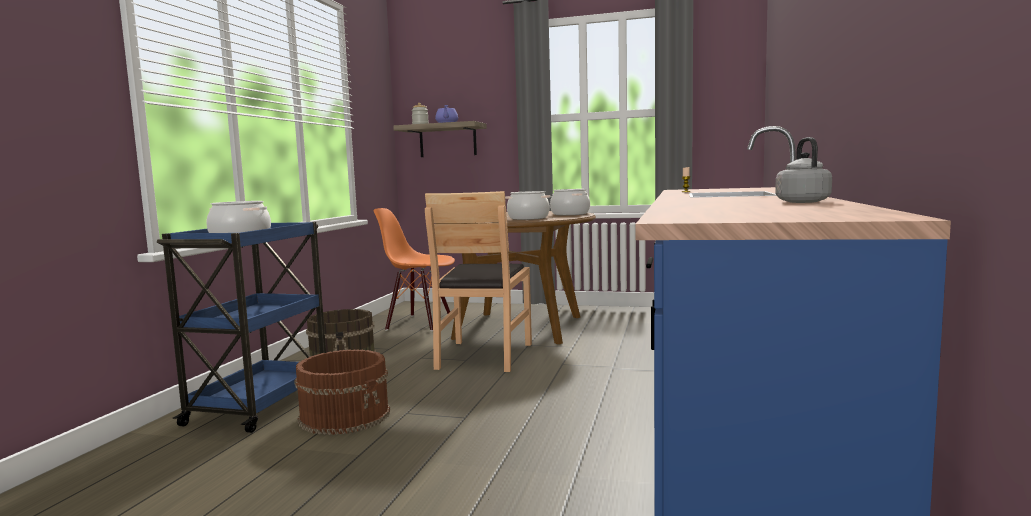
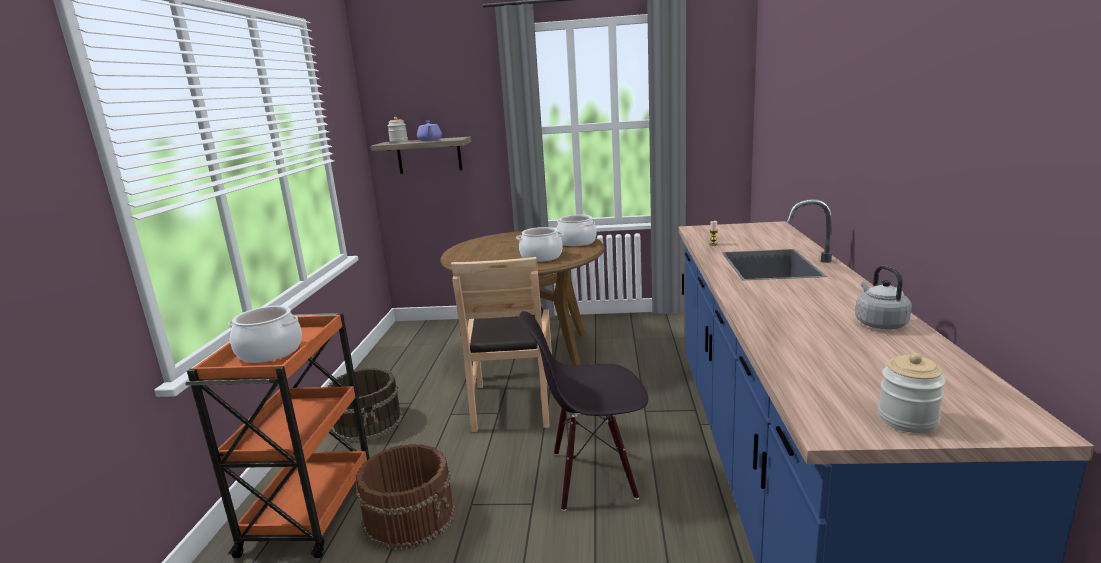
camera: 10 degrees left, 10 degrees up
blue cart [157,222,326,433] -> orange cart [185,313,370,558]
orange chair [374,208,455,331] -> none
none -> black chair [519,311,648,511]
none -> jar [878,353,946,433]

